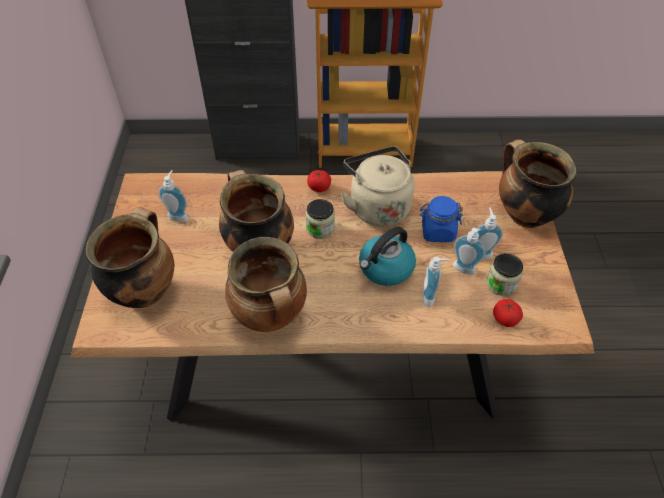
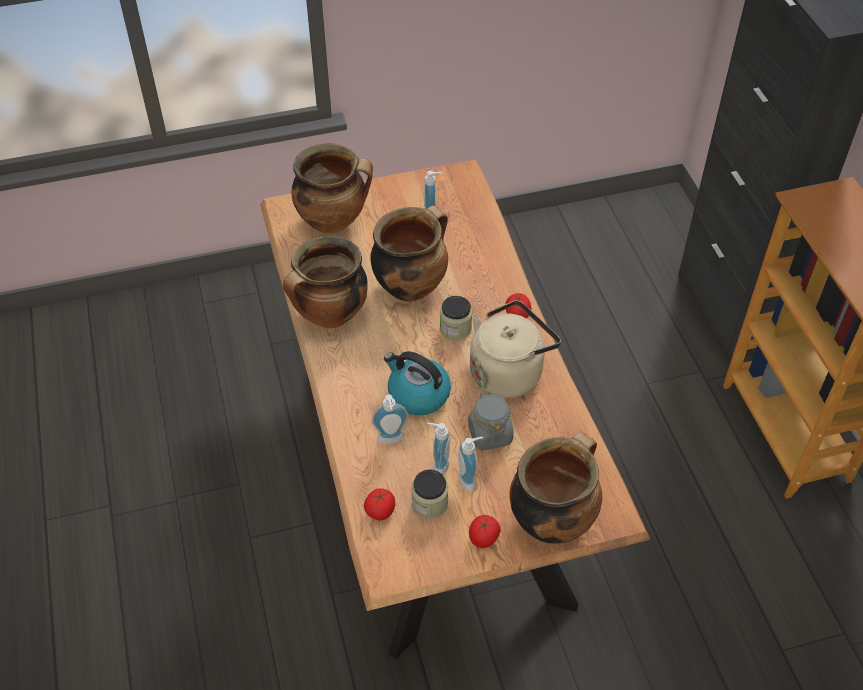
camera: 75 degrees right, 0 degrees up
blue jar [420,196,463,242] -> grey jar [468,392,514,451]
none -> tomato [469,515,501,548]

